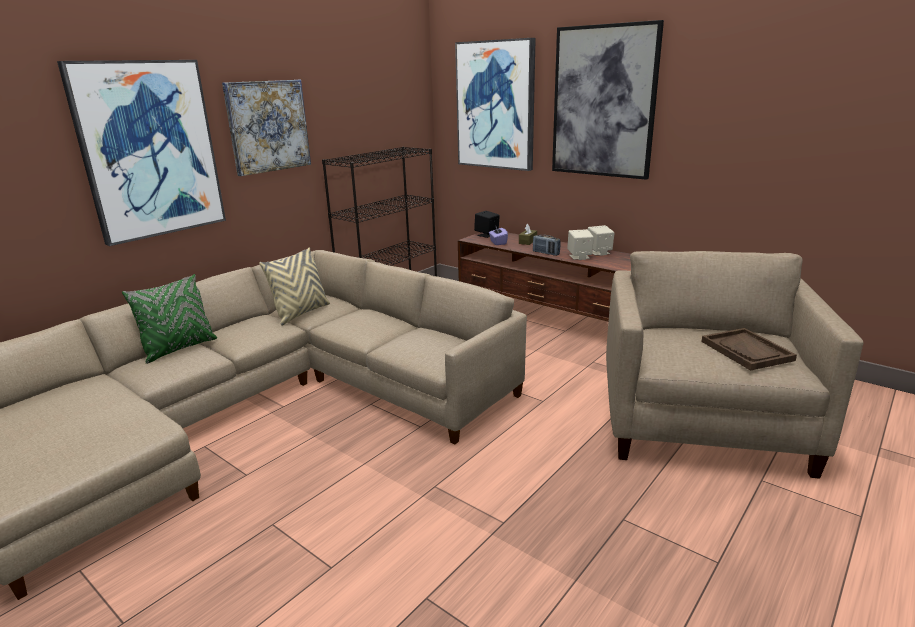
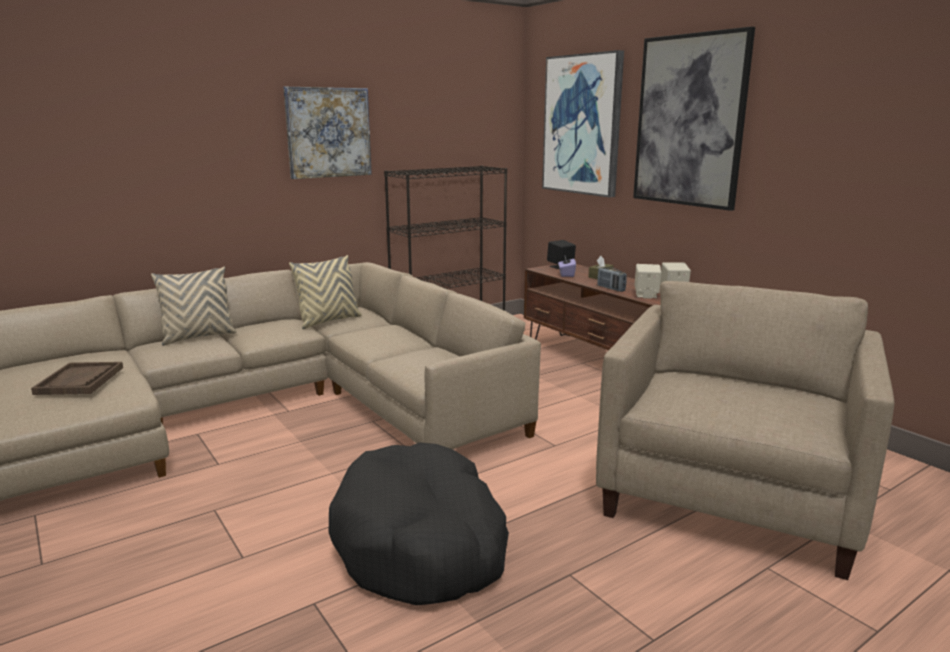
camera: 15 degrees right, 5 degrees down
picture [57,60,226,246] -> none
green pillow [122,274,217,364] -> beige pillow [151,267,237,346]
brown tray [701,328,797,371] -> brown tray moved to [31,362,123,395]
none -> black dog bed [329,442,509,605]

